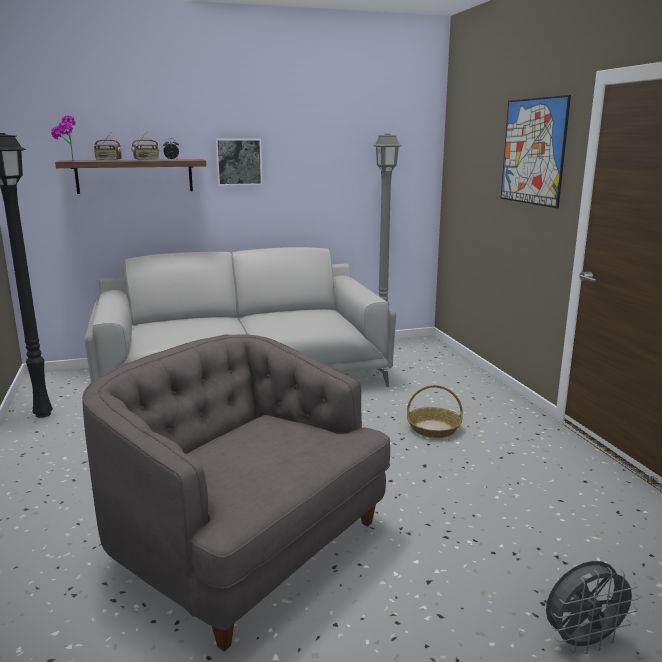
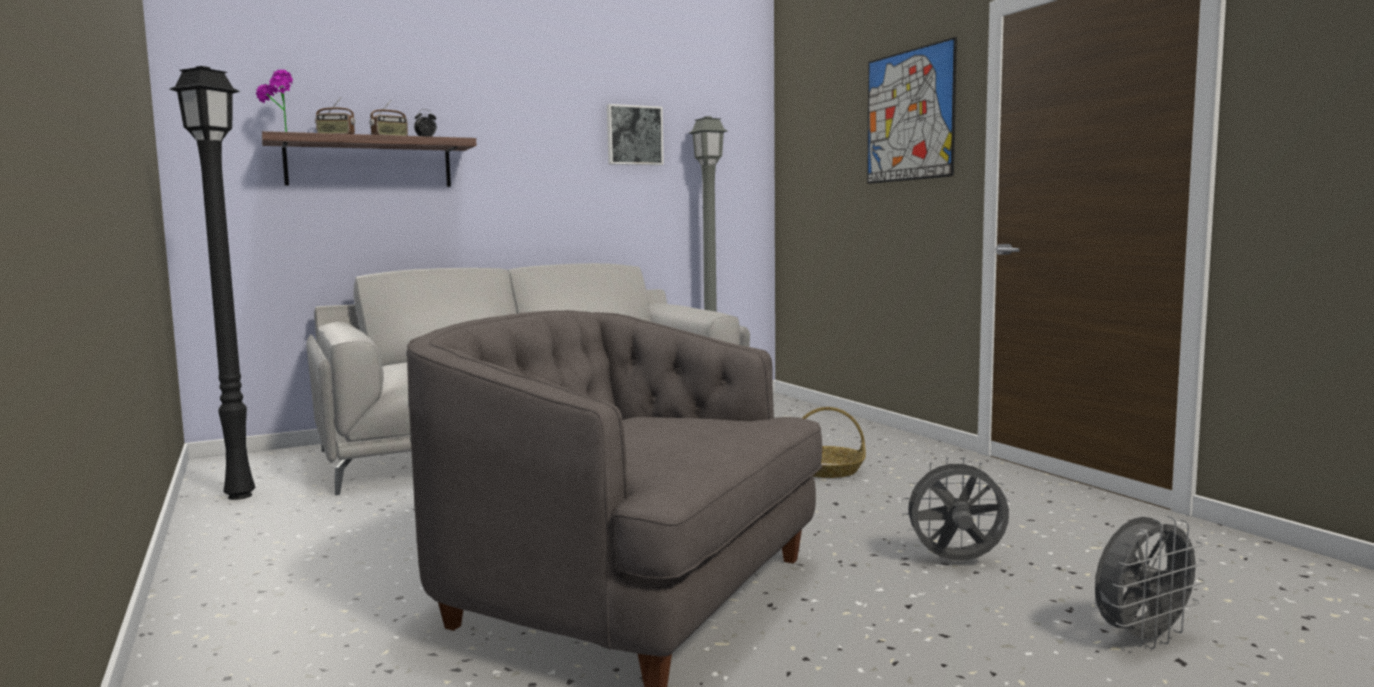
camera: 10 degrees left, 10 degrees down
picture [215,139,263,186] -> picture moved to [607,104,664,165]
none -> grey fan [902,457,1010,560]

